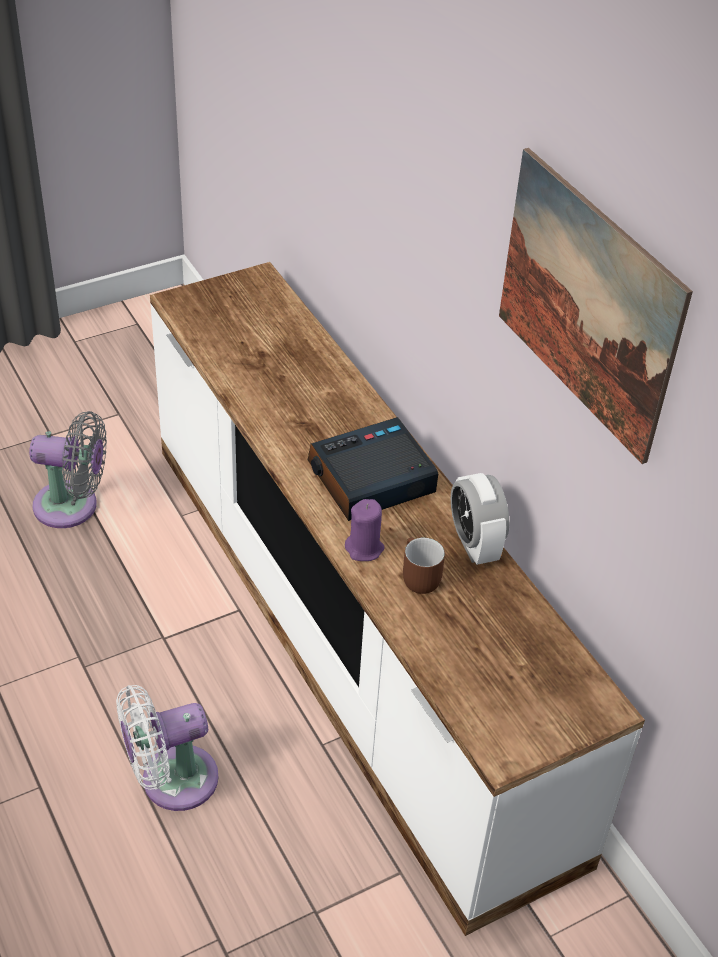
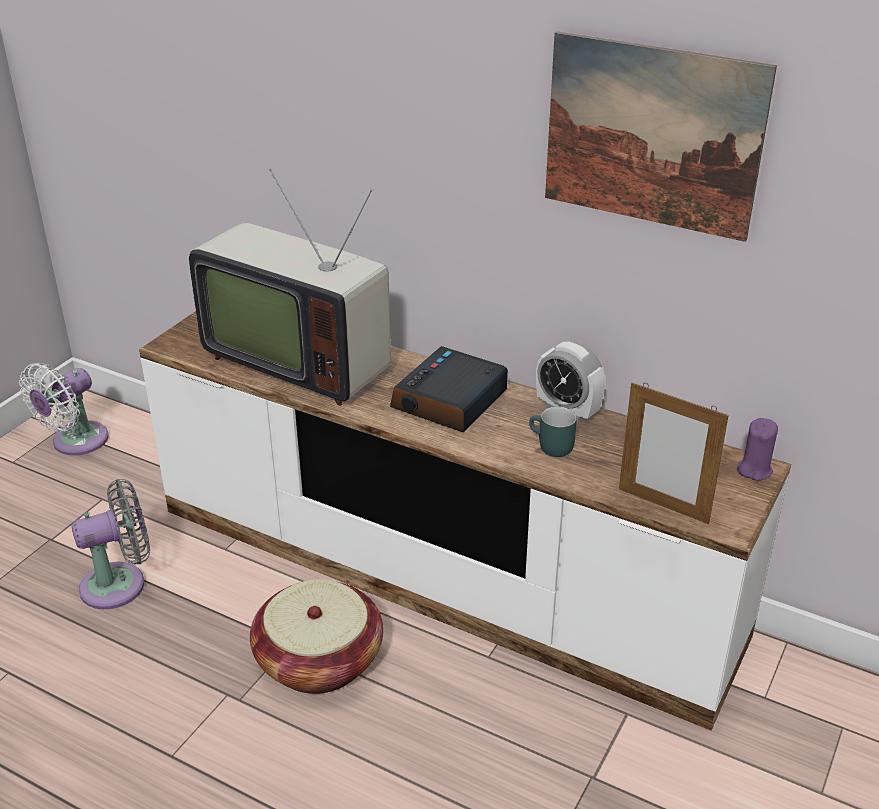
camera: 30 degrees left, 10 degrees down
white fan [116,685,218,811] -> white fan moved to [19,363,108,455]
purple candle [345,499,385,561] -> purple candle moved to [737,418,778,481]
brown mug [403,537,445,594] -> turquoise mug [529,406,577,457]
none -> television [189,168,391,406]
none -> basket [250,579,383,694]
none -> picture frame [619,383,729,524]

